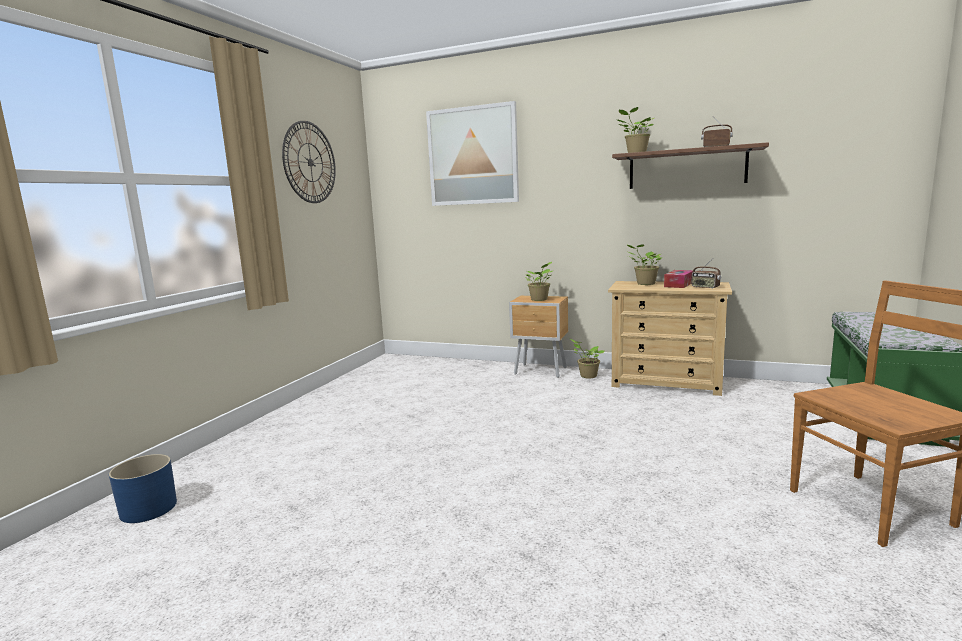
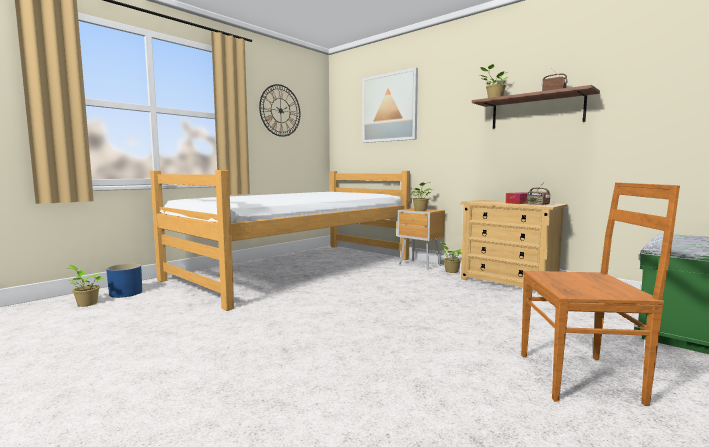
camera: 20 degrees right, 5 degrees down
potted plant [626,244,662,285] -> potted plant moved to [68,265,104,307]
none -> bed [150,170,410,311]

